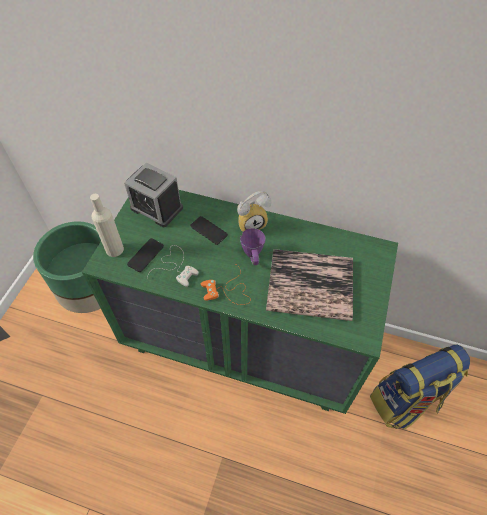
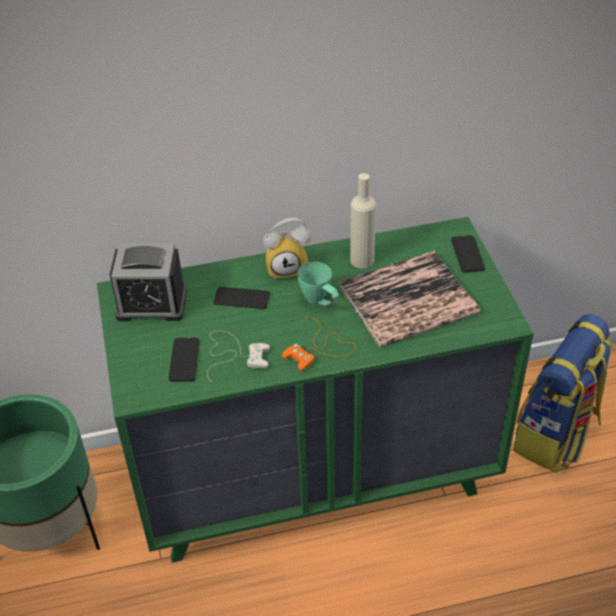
camera: 30 degrees left, 10 degrees down
beige bottle [90,194,124,257] -> beige bottle moved to [350,173,376,268]
alarm clock [237,191,271,232] -> alarm clock turned 45 degrees clockwise [263,218,312,279]
purple mug [240,228,265,265] -> green mug [298,262,339,306]
none -> phone [451,235,485,273]

